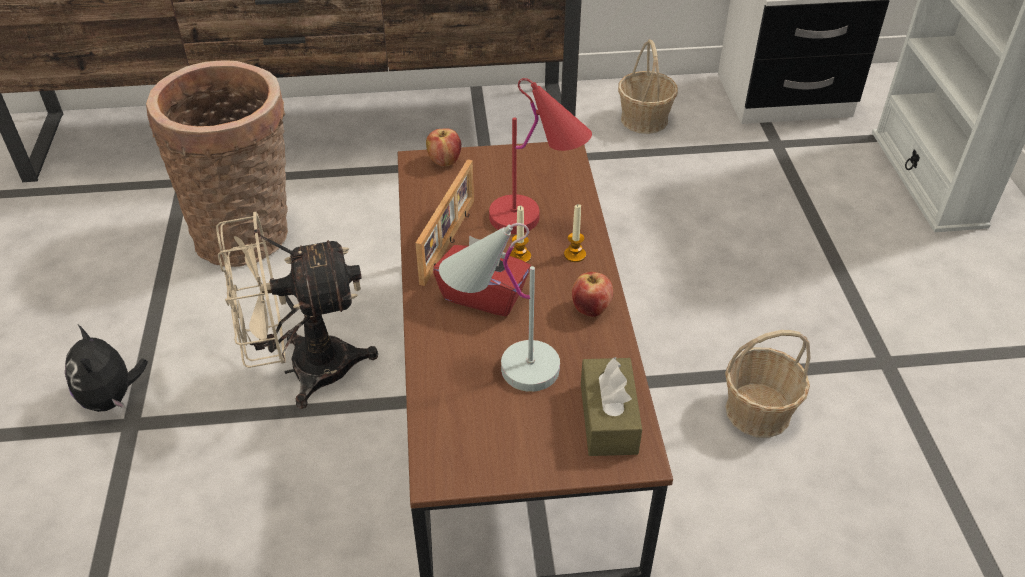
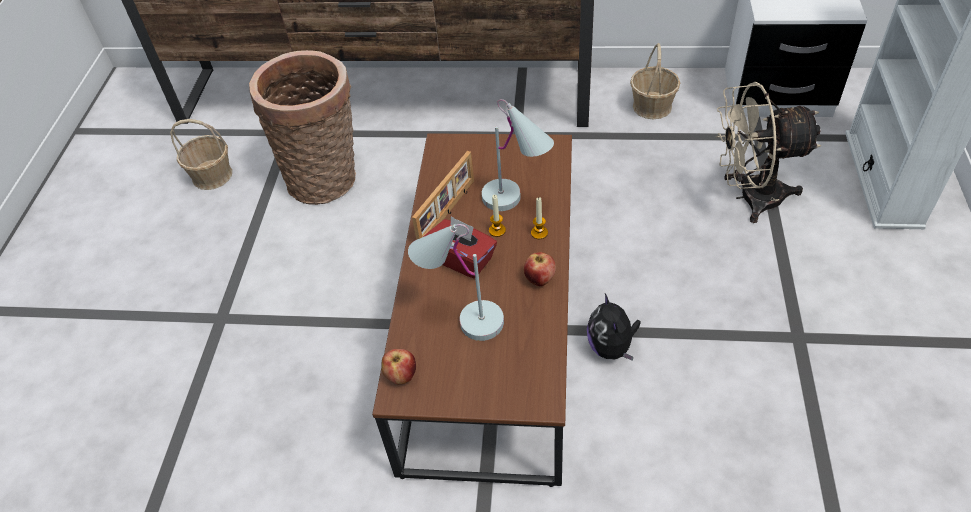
camera: 15 degrees right, 5 degrees up
plush toy [65,325,148,412] -> plush toy moved to [587,293,641,361]
beige fan [216,212,378,409] -> beige fan moved to [716,82,821,223]
apple [426,128,461,167] -> apple moved to [381,349,416,384]
red table lamp [489,78,592,234] -> white table lamp [482,99,554,211]
brown tissue box [581,356,642,456] -> none
basket [725,330,811,438] -> basket moved to [170,119,232,190]

